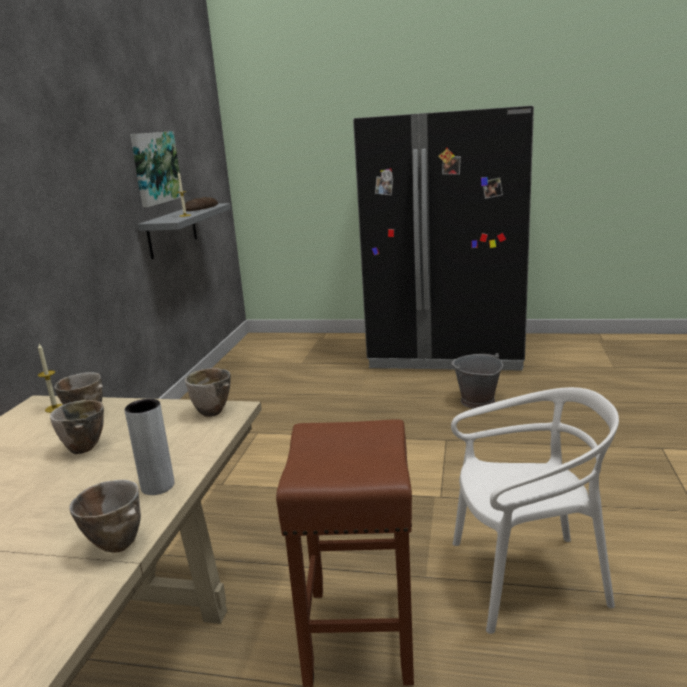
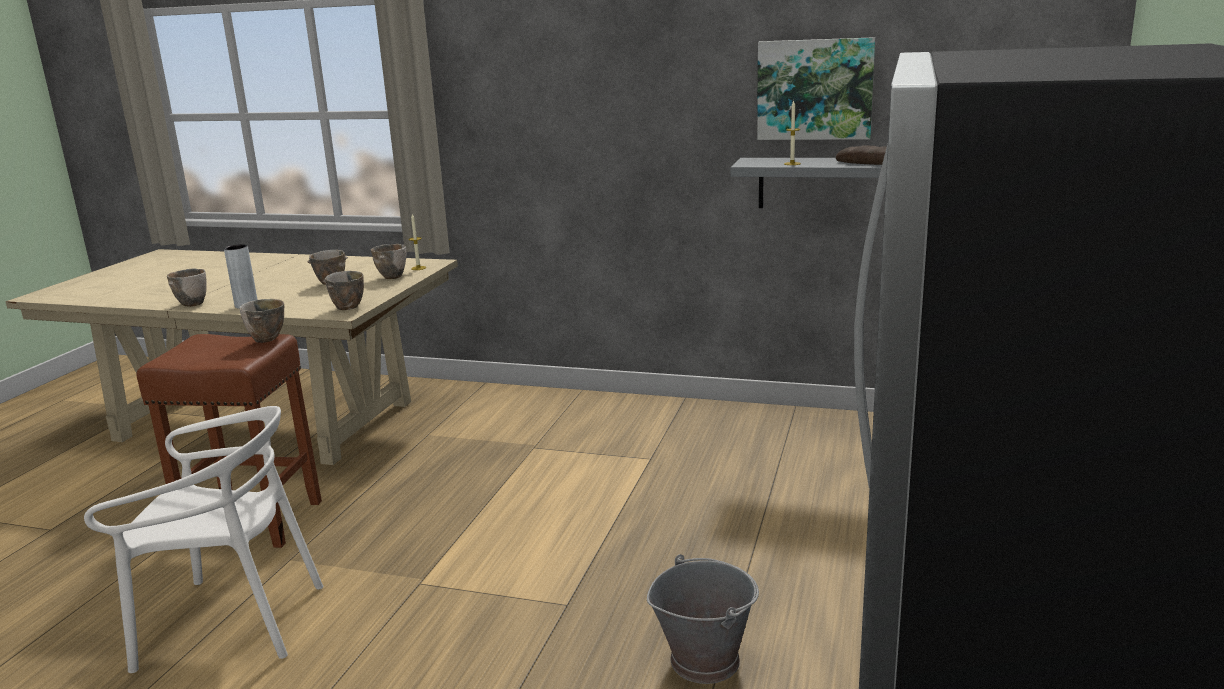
camera: 95 degrees right, 0 degrees up
white chair [451,387,619,634] -> white chair turned 90 degrees counterclockwise [84,406,323,673]
none -> bowl [239,299,284,343]

